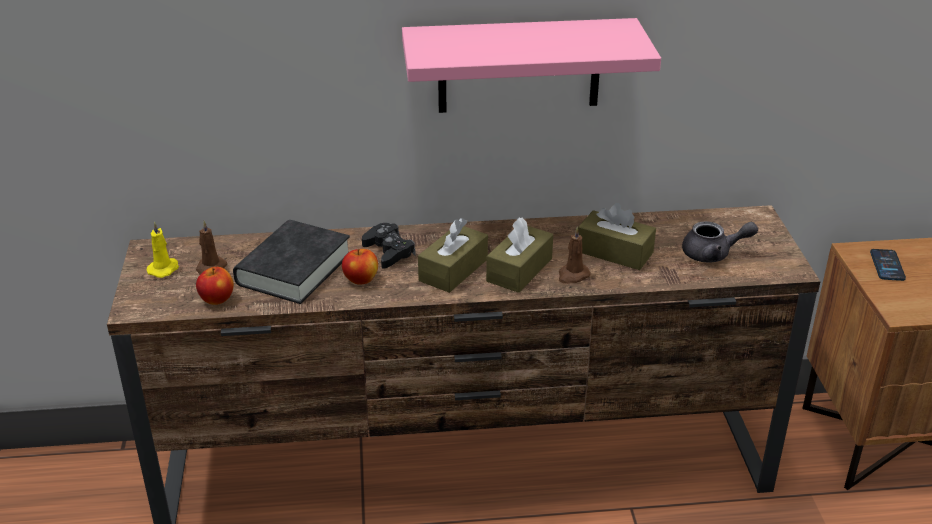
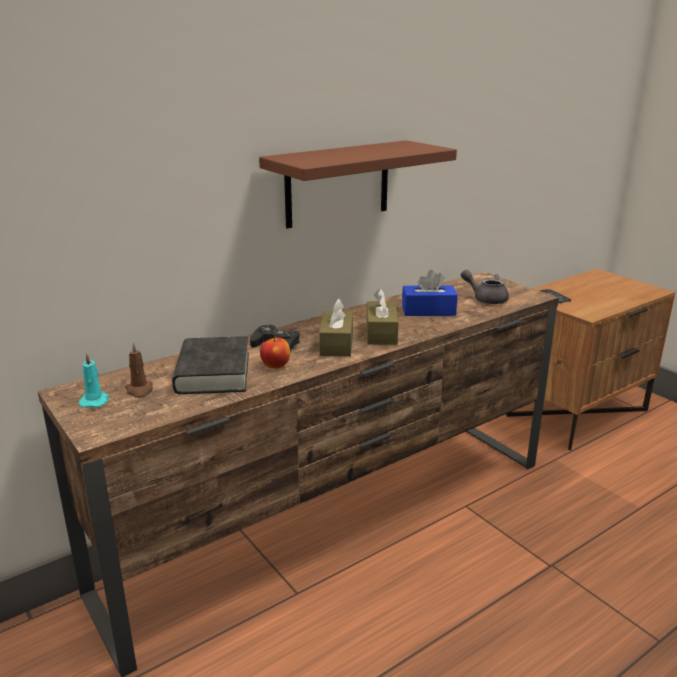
camera: 30 degrees left, 10 degrees down
yellow candle [146,222,179,278] -> turquoise candle [79,353,109,408]
apple [196,267,234,305] -> none
pink shelf [402,18,661,113] -> brown shelf [259,140,457,229]
brown candle [559,227,591,284] -> none
brown tissue box [578,203,656,270] -> blue tissue box [402,270,458,316]
grey teapot [682,221,758,263] -> grey teapot turned 120 degrees counterclockwise [461,270,509,304]

